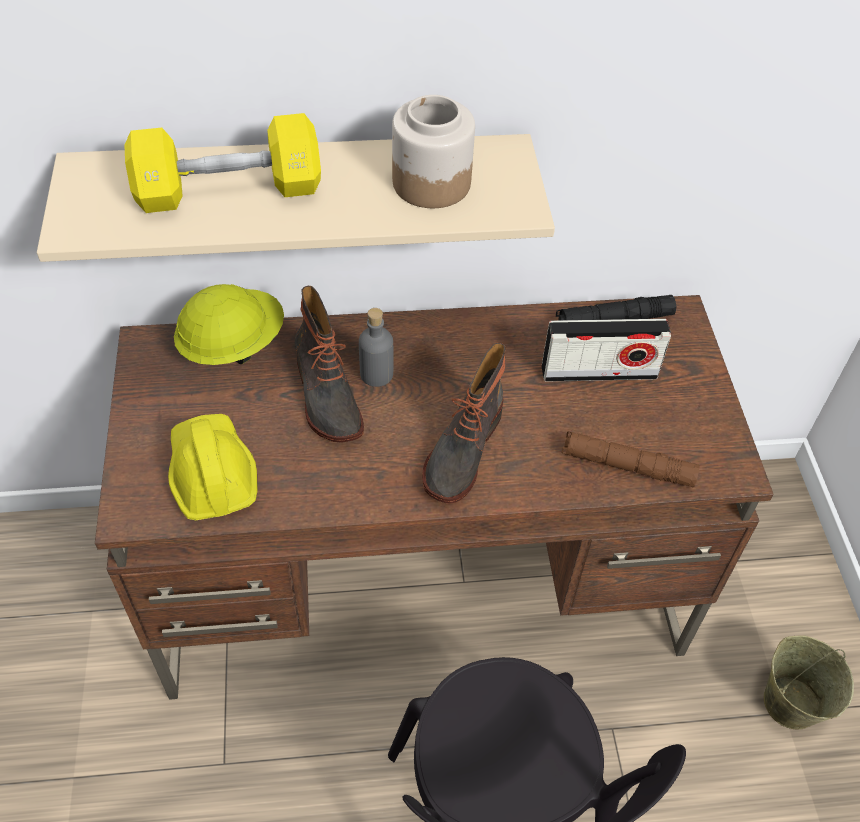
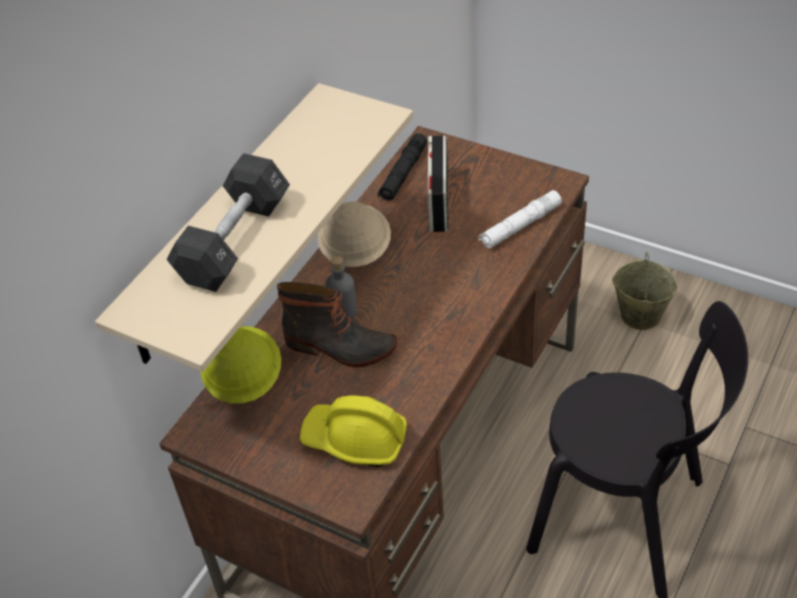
camera: 50 degrees left, 5 degrees down
yellow dumbbell [124,113,321,213] -> black dumbbell [167,153,290,292]
jar [392,95,475,208] -> none
boot [422,343,506,504] -> none
radio [542,319,671,382] -> radio turned 150 degrees clockwise [427,135,448,232]
brown flashlight [562,431,700,488] -> white flashlight [478,190,562,249]
none -> beige hard hat [317,202,391,267]

